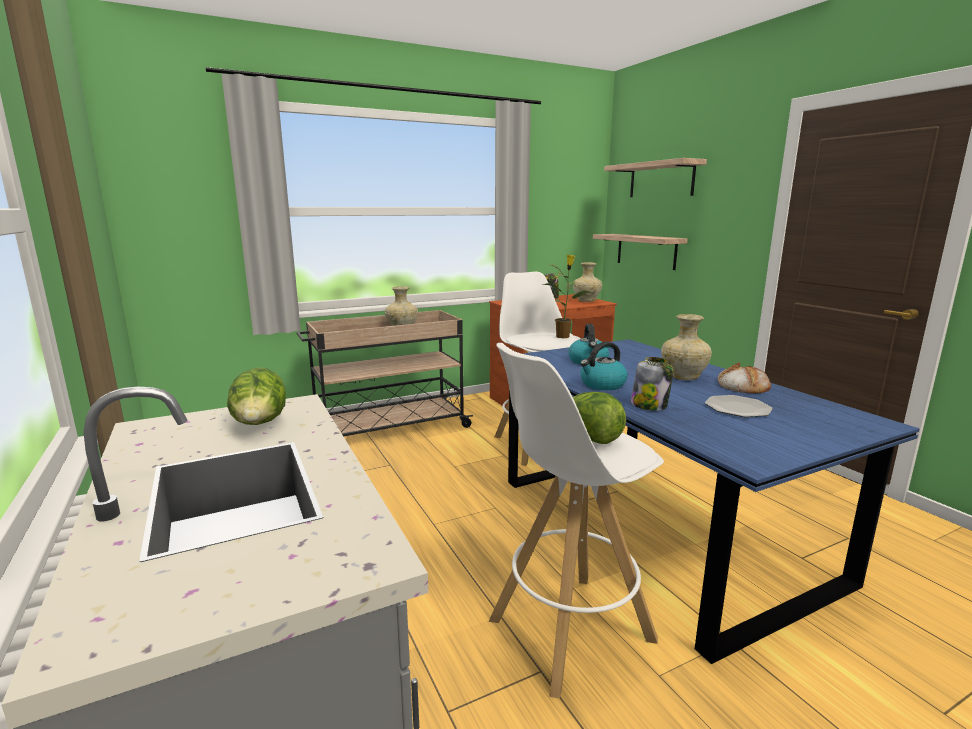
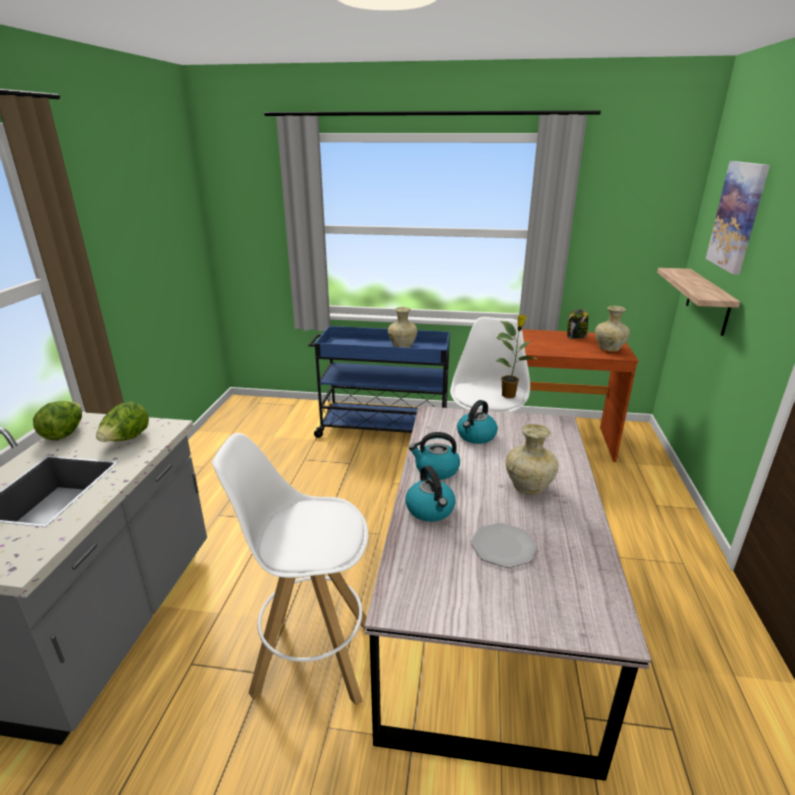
camera: 35 degrees right, 10 degrees up
beige cart [296,310,473,436] -> blue cart [308,326,450,438]
blue dining table [508,339,920,664] -> grey dining table [365,406,651,781]
lettuce [573,392,626,444] -> lettuce moved to [33,401,82,441]
shelf [604,158,707,197] -> picture [706,161,770,275]
jar [631,357,674,411] -> kettle [405,466,456,522]
bread [718,362,771,394] -> none

